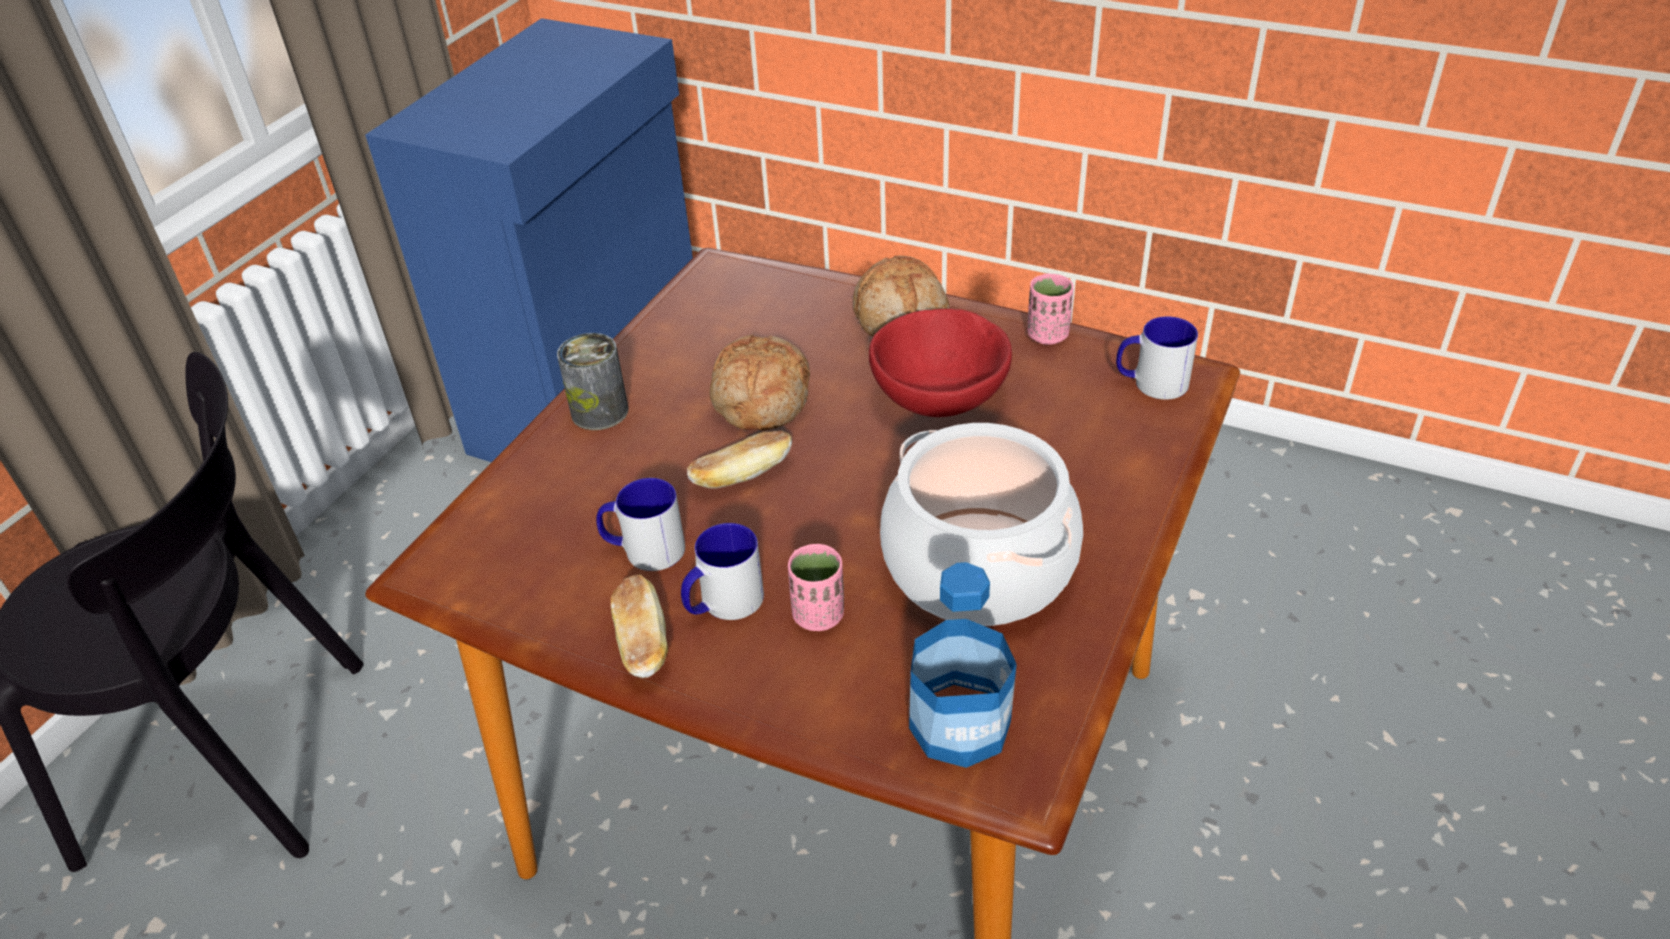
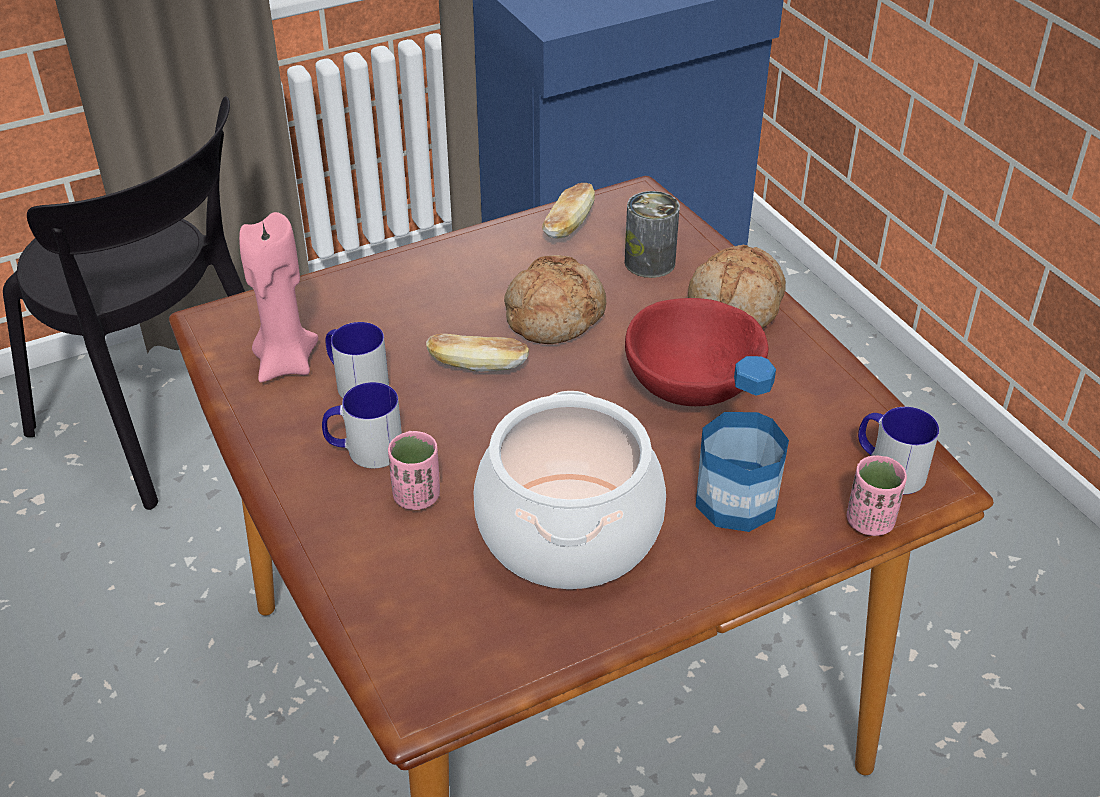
camera: 35 degrees right, 0 degrees up
can [557,333,629,430] -> can moved to [625,191,680,278]
bread [611,575,668,678] -> bread moved to [542,183,595,238]
bottle [909,562,1017,768] -> bottle moved to [696,356,789,532]
pink cup [1027,274,1074,345] -> pink cup moved to [847,455,907,536]
none -> pink candle [239,212,318,382]

